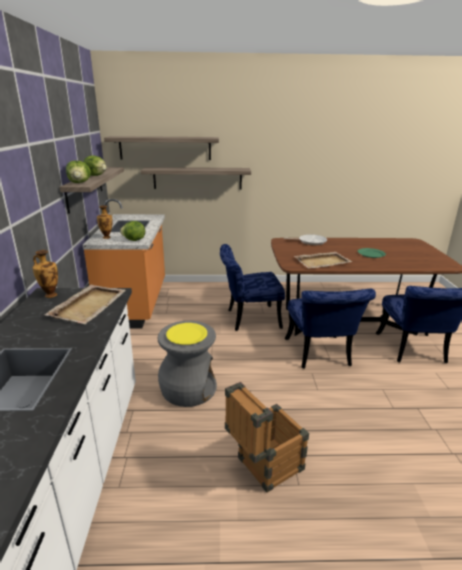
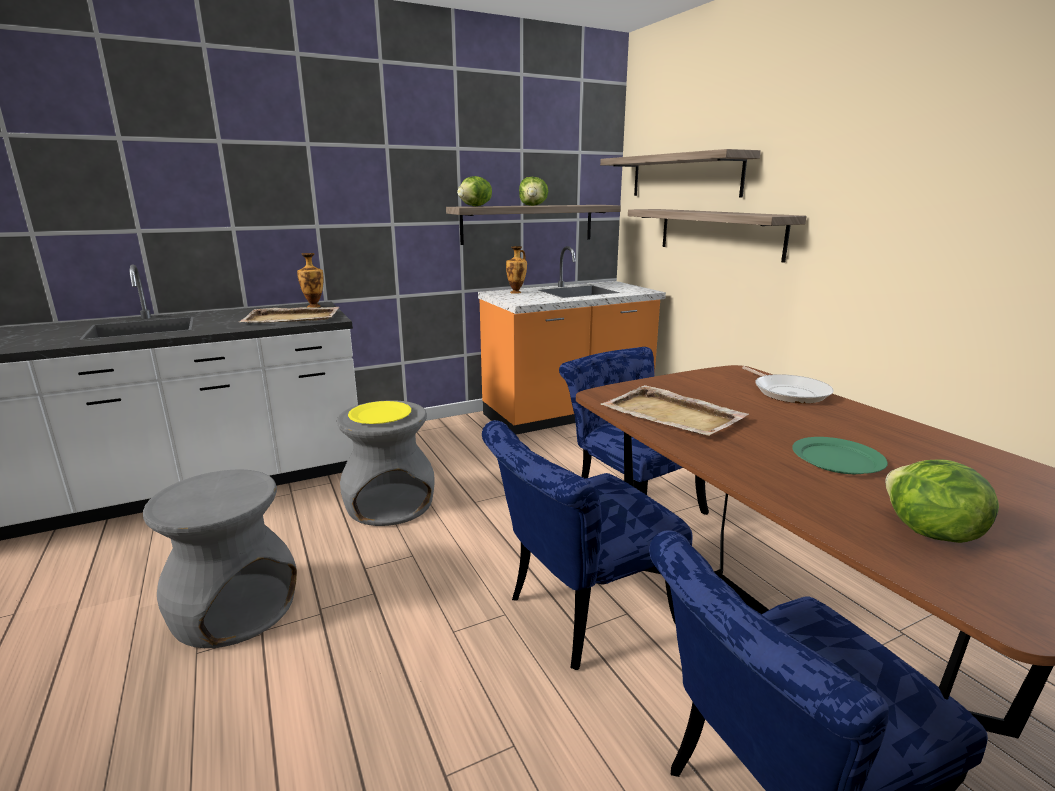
camera: 65 degrees right, 5 degrees down
lettuce [120,221,145,241] -> lettuce moved to [885,460,999,543]
crate [225,382,309,493] -> grey stool [143,469,297,648]

